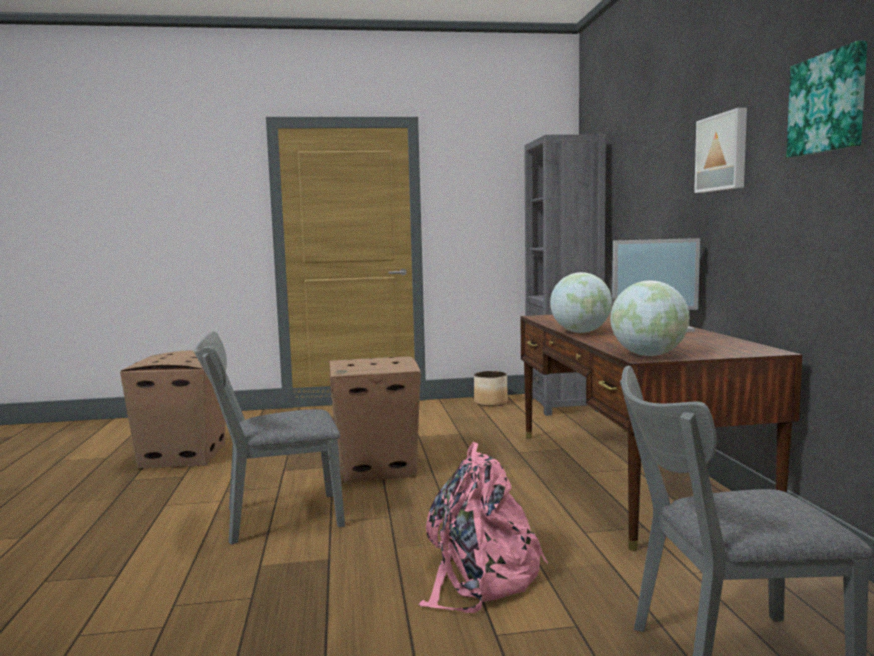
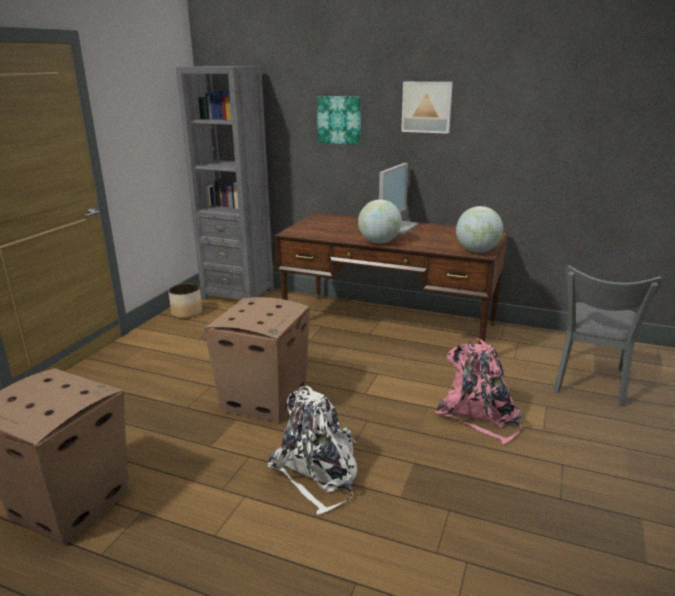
camera: 60 degrees left, 15 degrees up
grey chair [194,331,345,545] -> white backpack [268,386,357,515]
picture [786,41,867,158] -> picture moved to [317,96,361,145]

